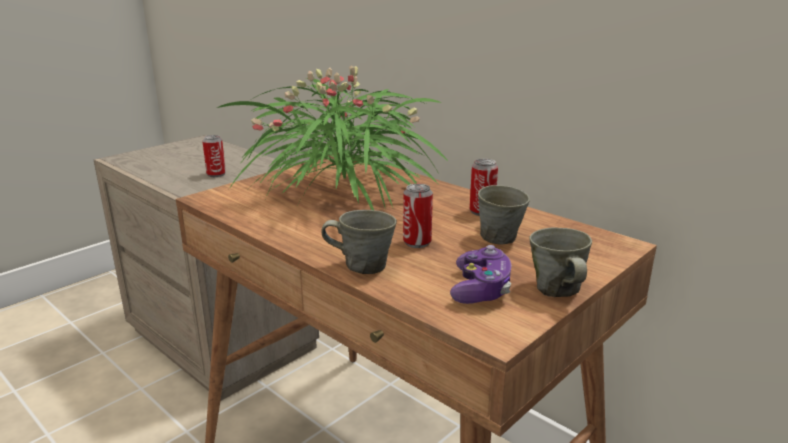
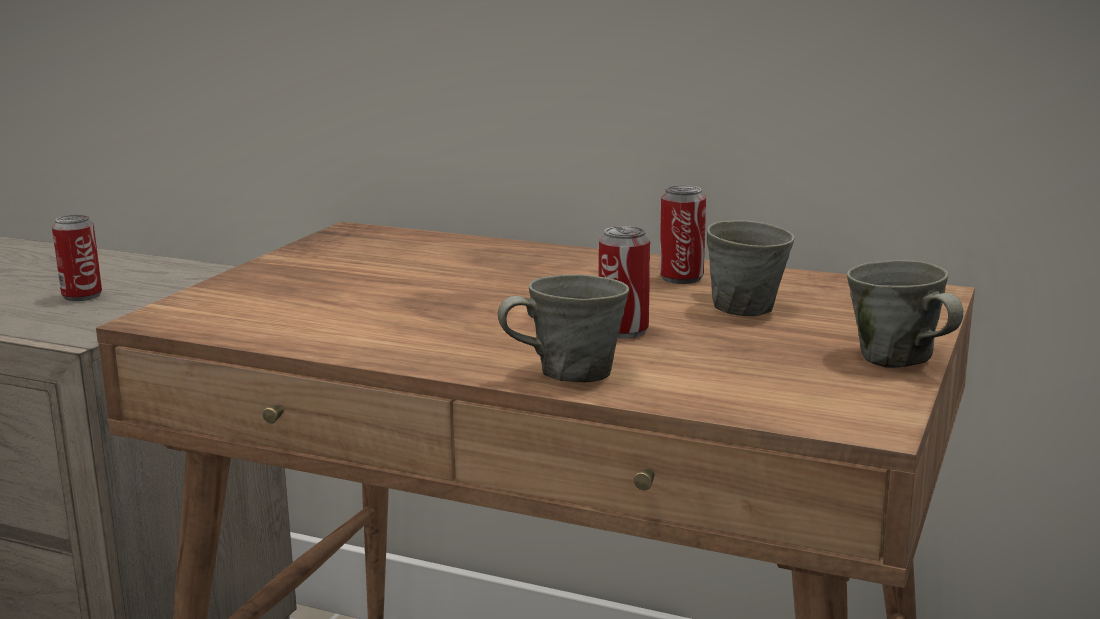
camera: 20 degrees left, 5 degrees down
potted plant [217,65,449,210] -> none
game controller [450,245,512,304] -> none

